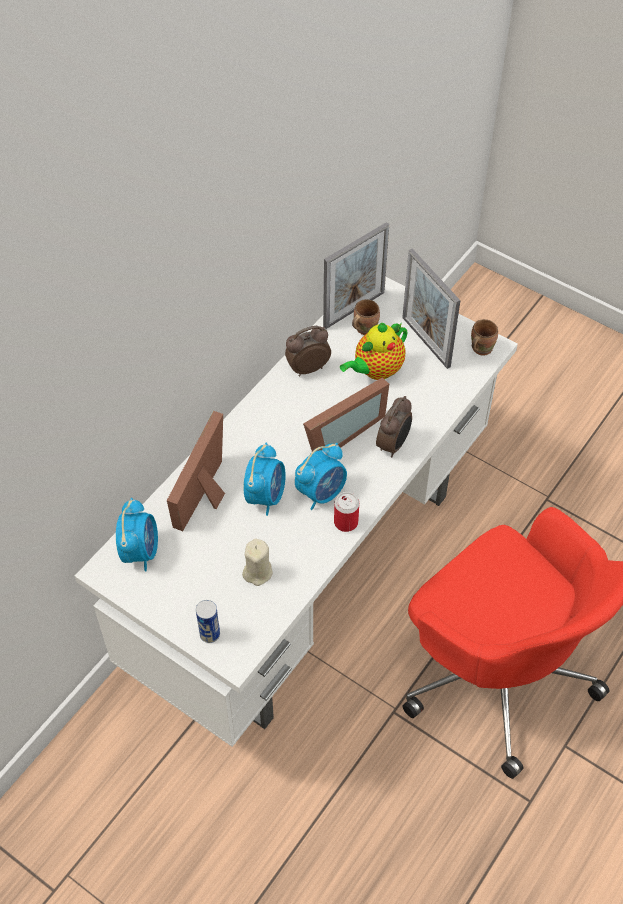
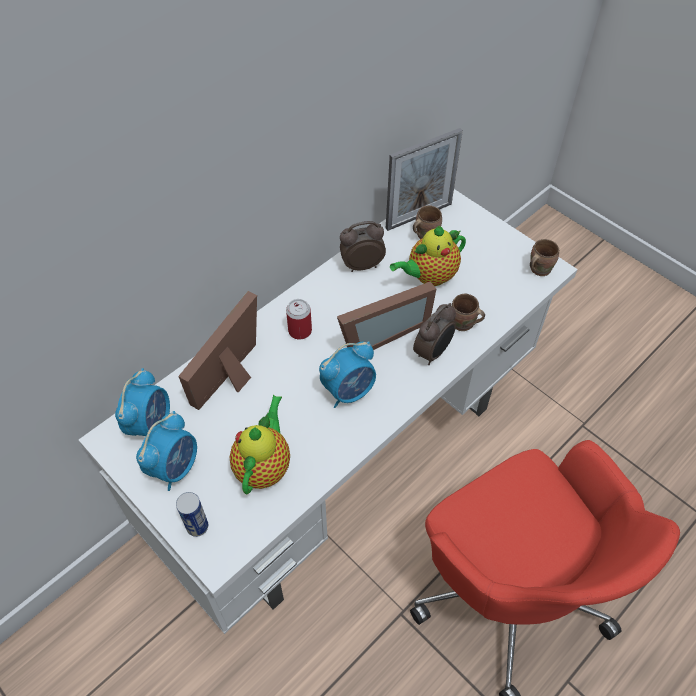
camera: 10 degrees right, 0 degrees up
beige candle [242,539,273,586] -> teapot [230,395,290,494]
alarm clock [243,442,286,516] -> alarm clock moved to [136,411,197,491]
can [334,492,359,532] -> can moved to [286,299,312,339]
picture frame [402,249,460,369] -> none
none -> brown mug [452,294,485,331]

